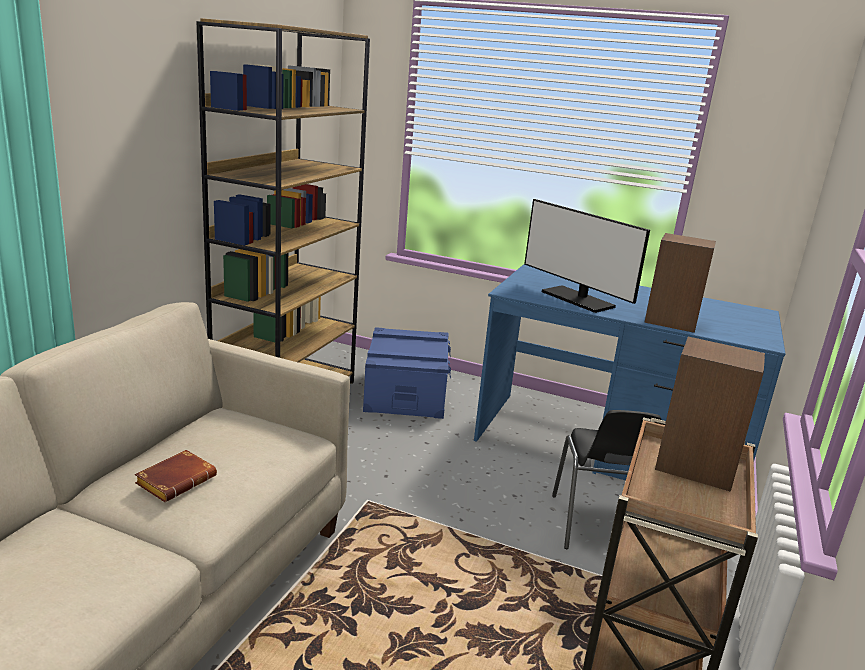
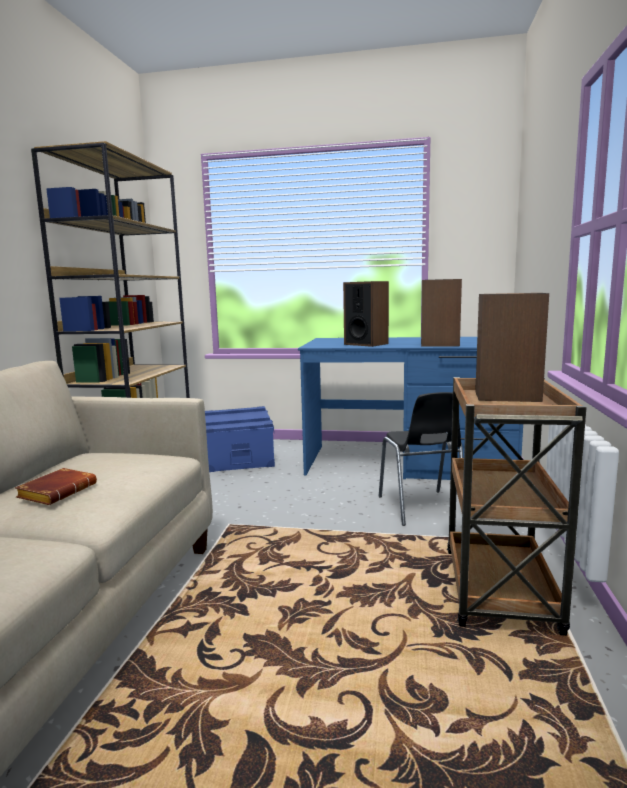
camera: 10 degrees left, 10 degrees down
monitor [524,199,650,313] -> speaker [343,281,389,347]

